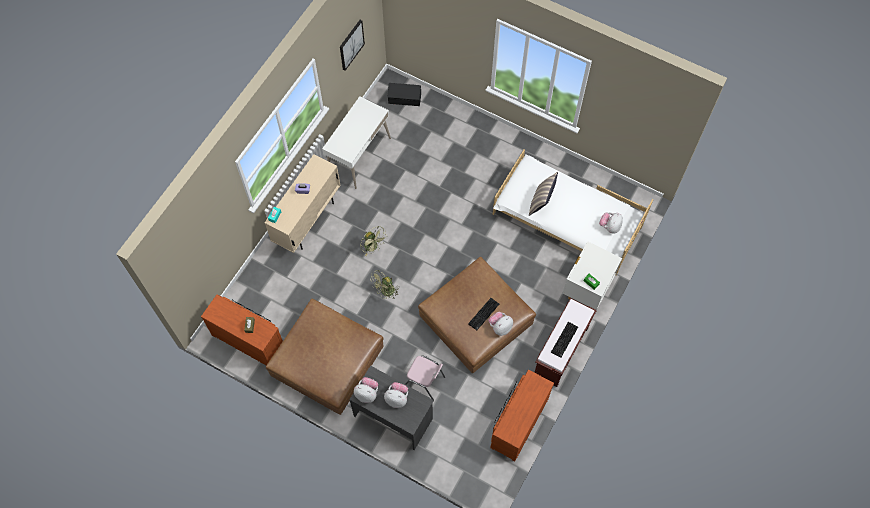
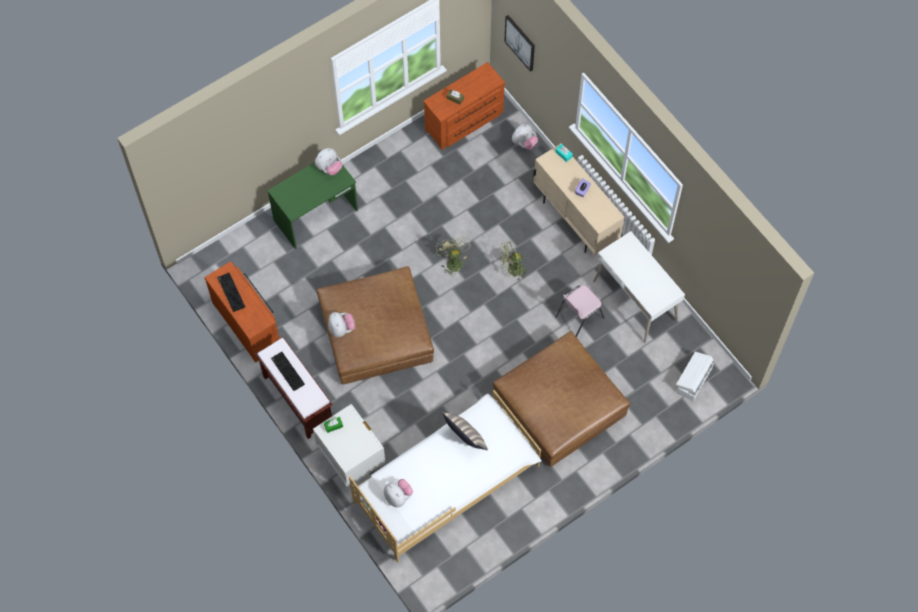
camera: 115 degrees right, 0 degrees up
brown ottoman [266,299,384,415] -> brown ottoman moved to [493,331,630,467]
picture [340,20,365,71] -> picture moved to [504,15,535,72]
grey desk [349,366,434,450] -> green desk [267,159,358,249]
plush toy [384,382,408,408] -> plush toy moved to [512,124,538,150]
black storage box [388,83,421,106] -> white storage box [676,352,714,401]
pink chair [405,355,445,400] -> pink chair moved to [556,285,604,337]
keyboard [468,298,499,330] -> keyboard moved to [218,273,245,312]

